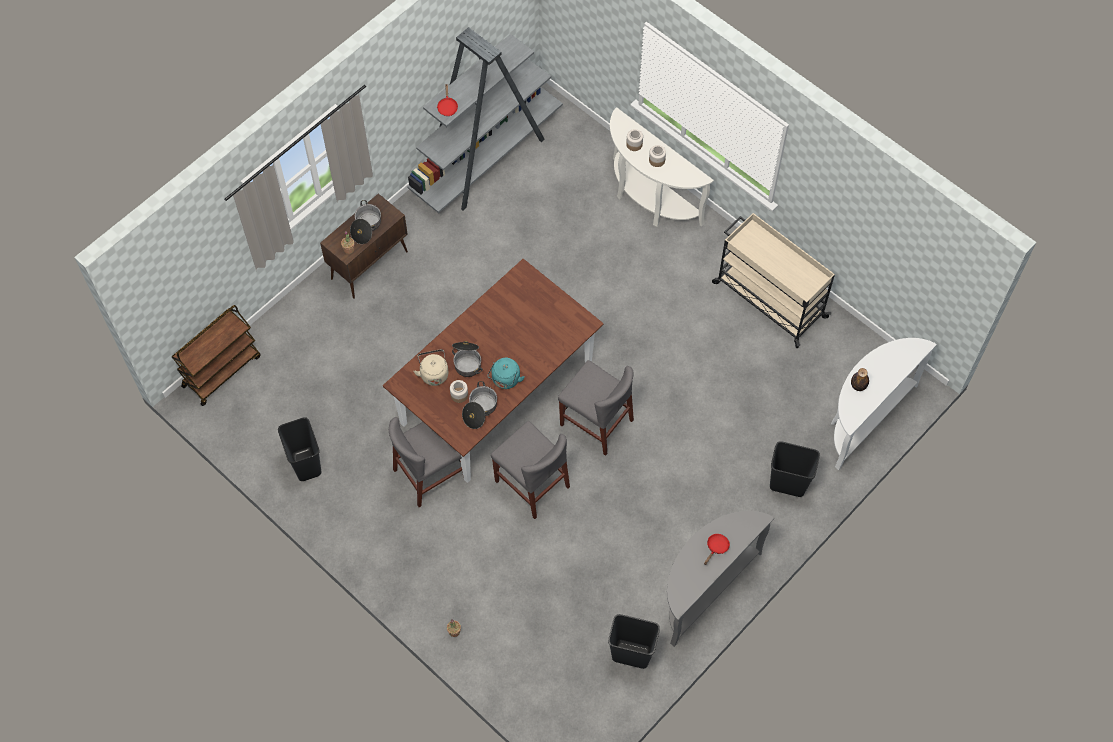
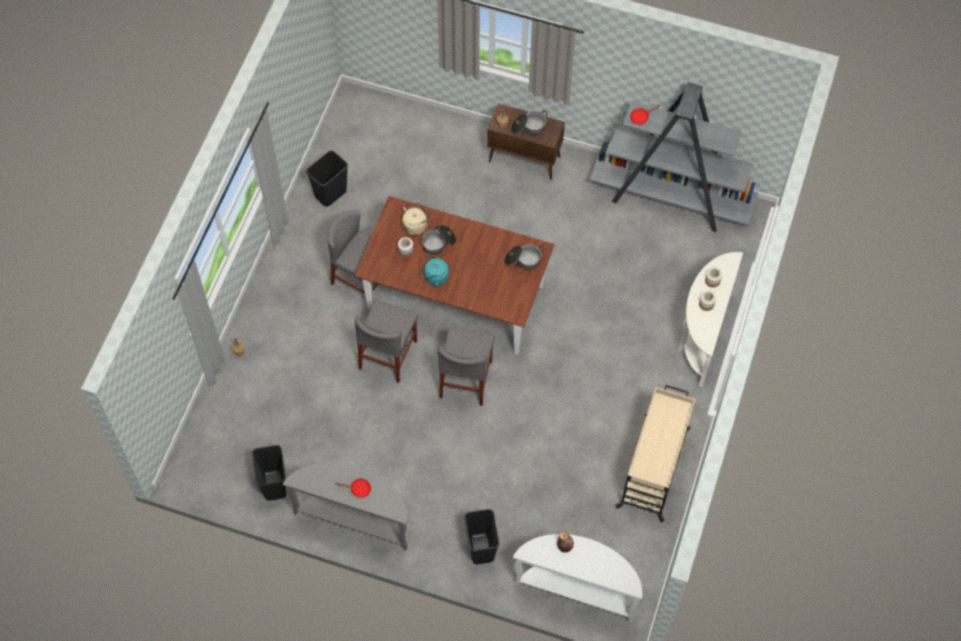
camera: 65 degrees right, 0 degrees up
brown cart [172,305,261,406] -> none
cooking pot [462,381,497,429] -> cooking pot moved to [504,244,544,270]

